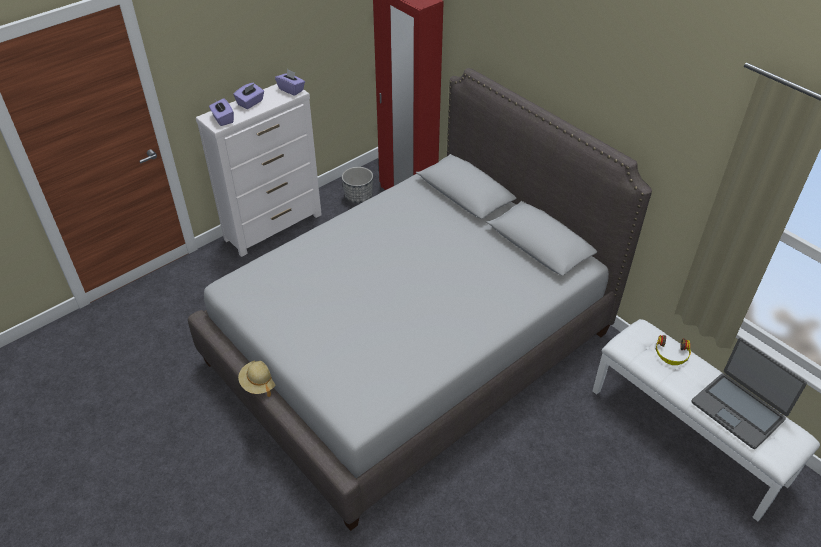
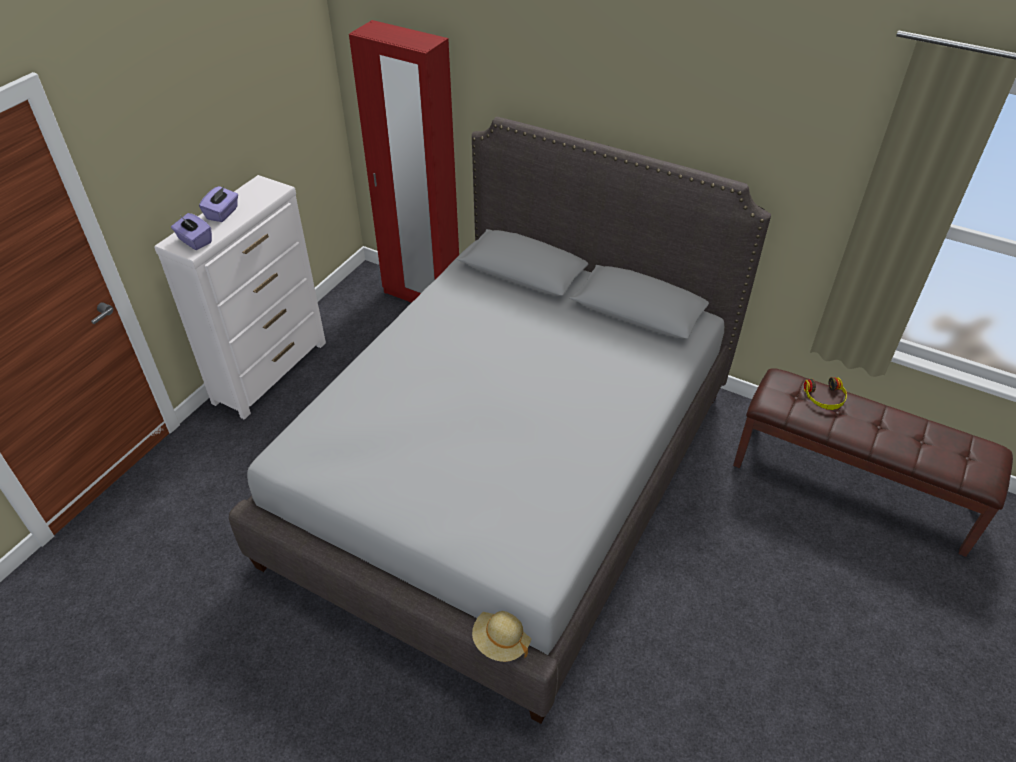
camera: 20 degrees left, 0 degrees up
beige hat [238,361,276,397] -> beige hat moved to [472,611,531,662]
purple tissue box [275,69,305,96] -> none
planter [342,167,373,203] -> none
white bench [592,319,820,521] -> brown bench [733,368,1013,557]
laptop [691,338,807,449] -> none

